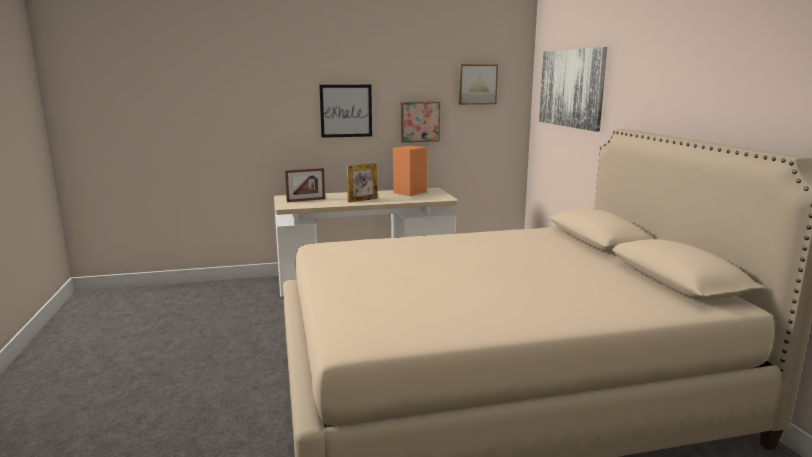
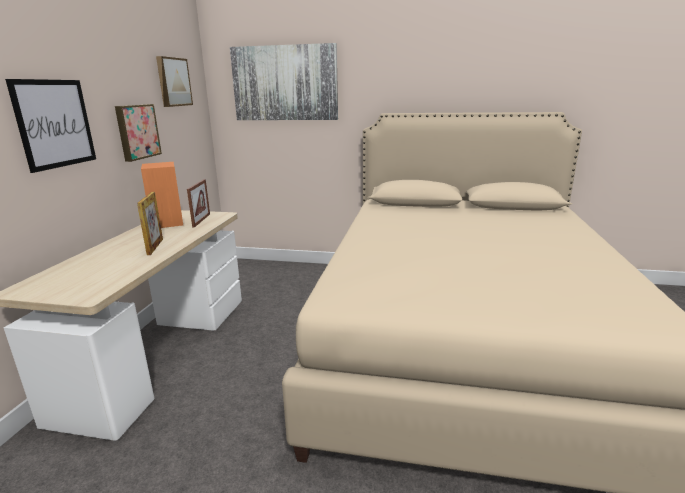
camera: 65 degrees left, 5 degrees up
picture frame [285,168,325,202] -> picture frame moved to [187,179,210,228]

